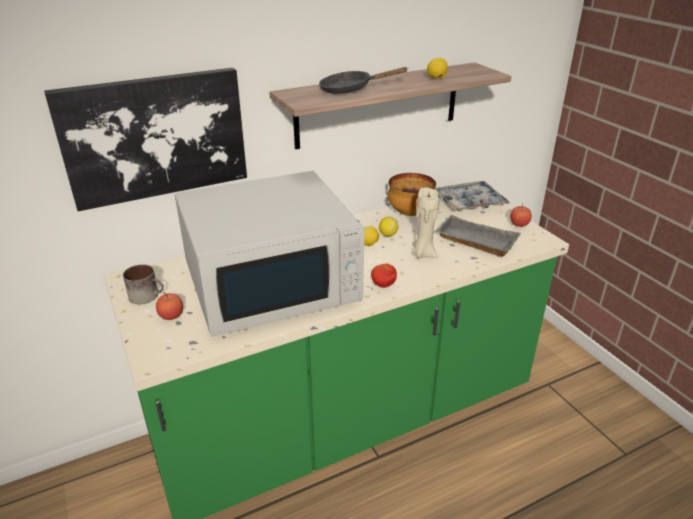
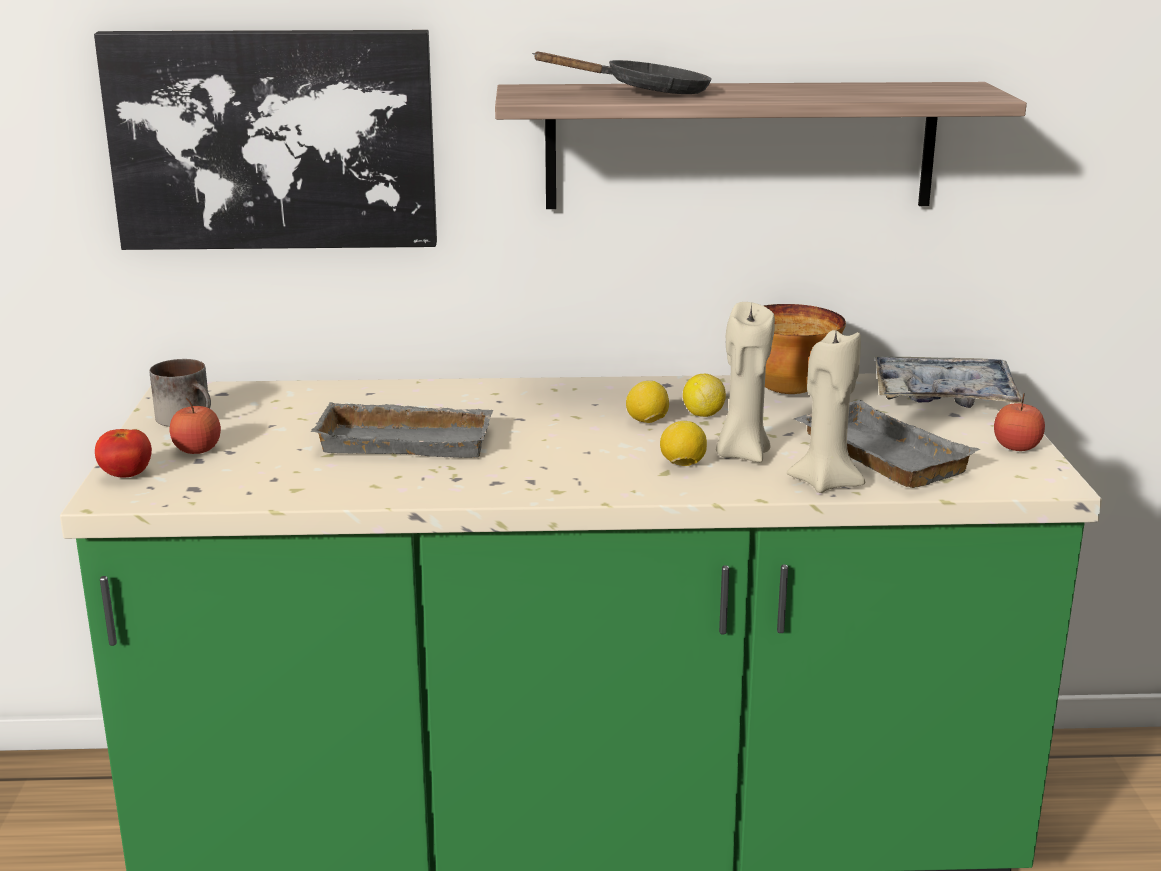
camera: 25 degrees right, 10 degrees down
white microwave [175,171,365,337] -> grey tray [311,402,493,458]
black frying pan [319,67,407,94] -> black frying pan turned 150 degrees clockwise [532,52,712,94]
tomato [371,264,397,288] -> tomato moved to [95,429,152,477]
lemon [427,58,448,79] -> lemon moved to [660,421,707,466]
none -> beige candle [787,330,865,493]

